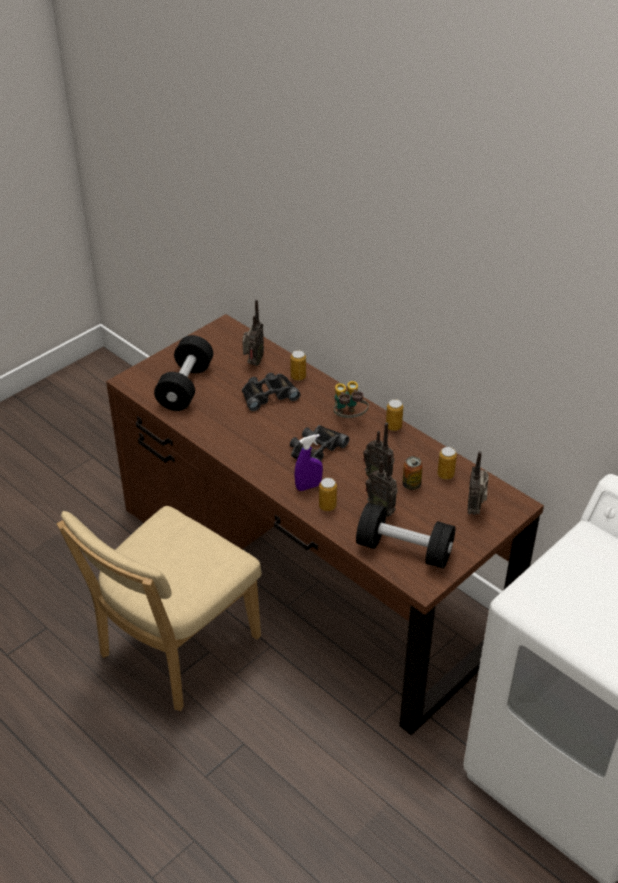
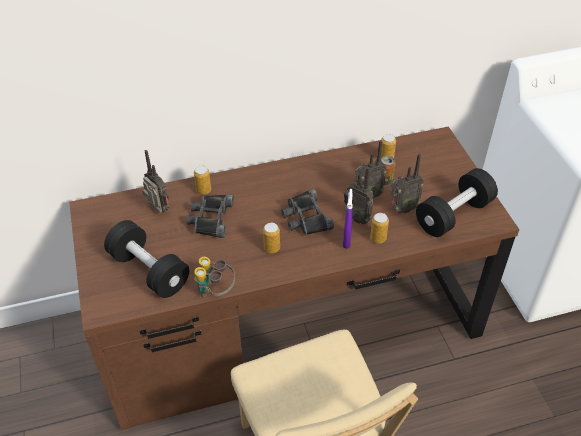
camera: 60 degrees left, 5 degrees up
binoculars [334,381,369,418] -> binoculars moved to [194,257,235,297]
can [386,399,403,431] -> can moved to [263,223,280,253]
radio [468,451,489,515] -> radio moved to [344,167,374,224]

